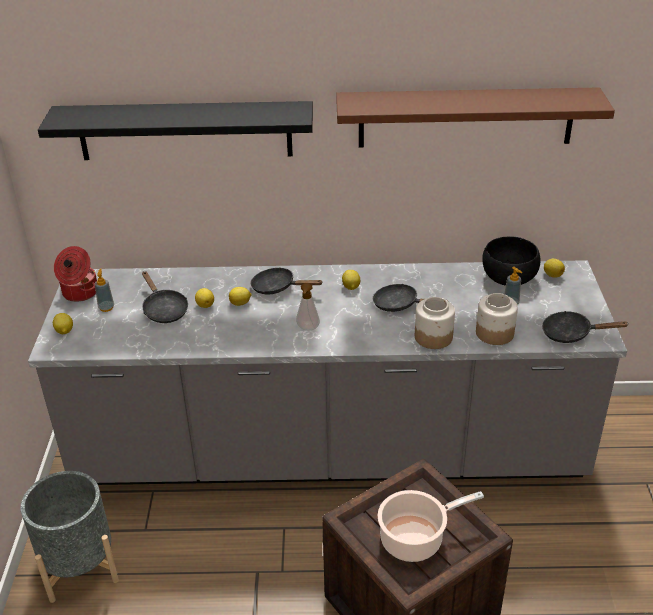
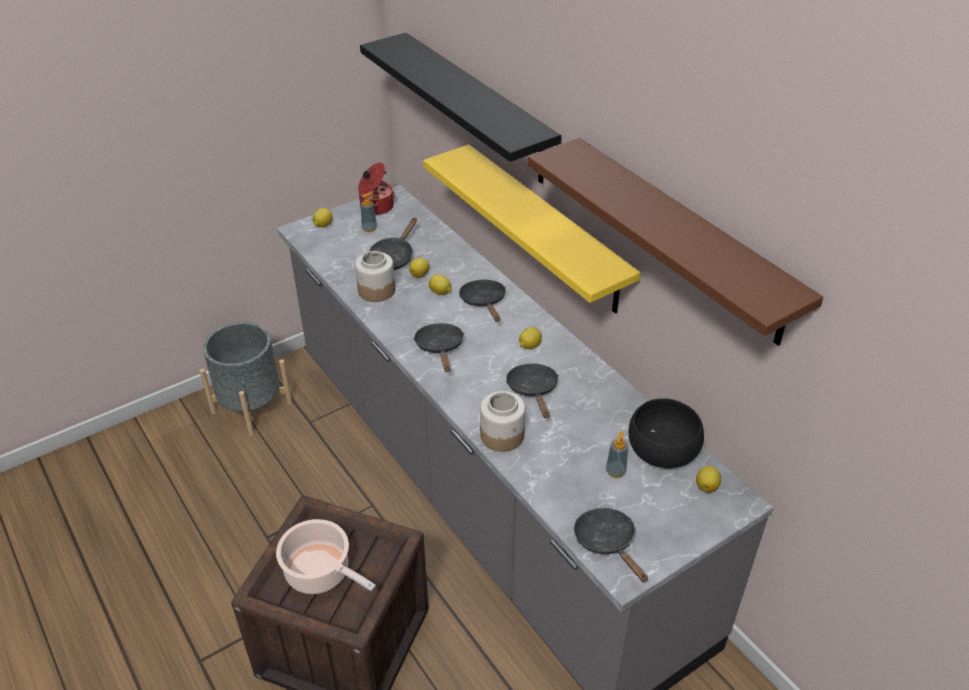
camera: 55 degrees right, 5 degrees up
soap dispenser [296,283,320,330] -> black frying pan [414,323,464,372]
jar [476,293,518,345] -> jar moved to [355,251,395,302]
none -> yellow shelf [423,144,641,314]

